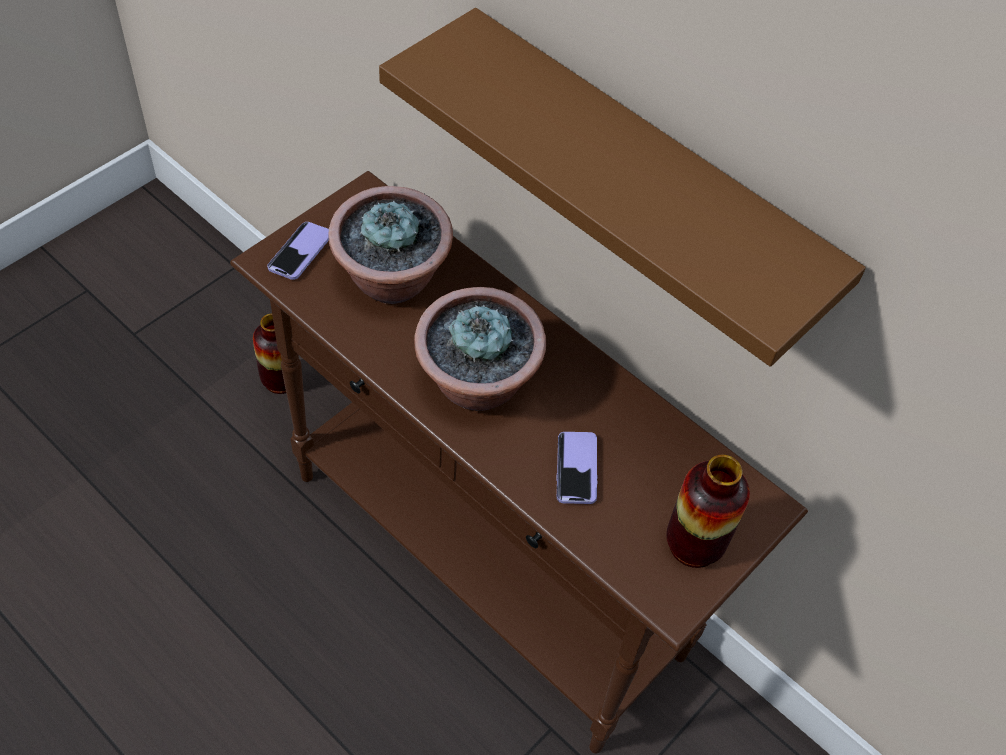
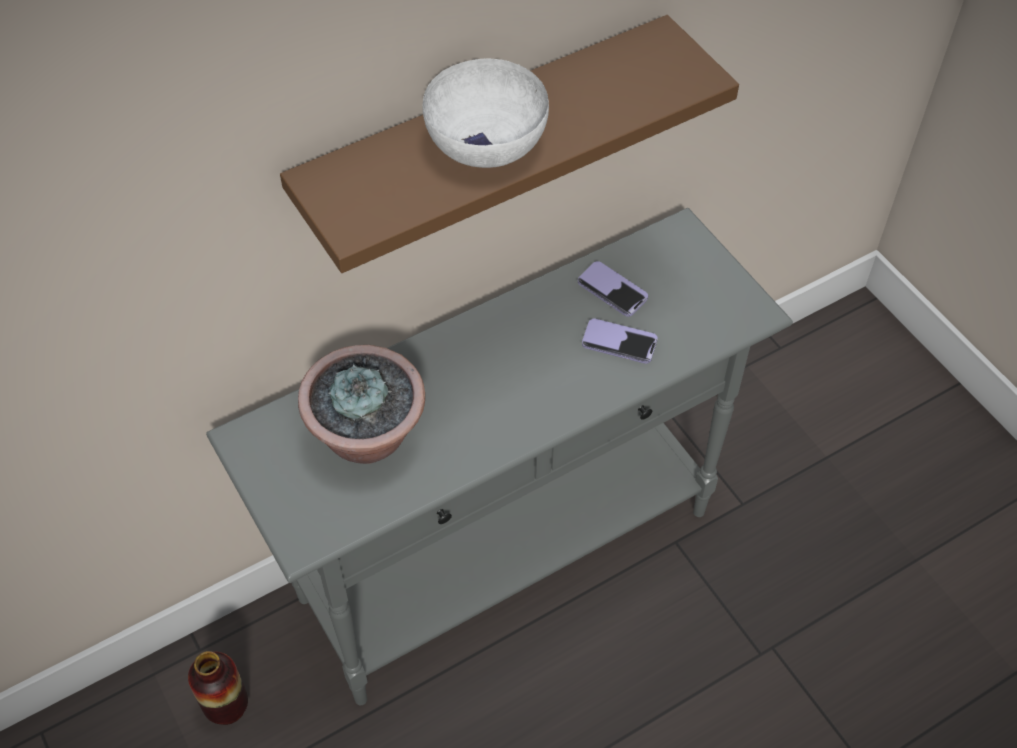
camera: 70 degrees left, 0 degrees up
brown console table [230,171,808,753] -> grey console table [206,208,793,705]
phone [267,222,329,280] -> phone moved to [578,261,648,317]
potted plant [414,287,547,411] -> none
vase [666,455,750,568] -> none
none -> white bowl [422,58,549,168]

